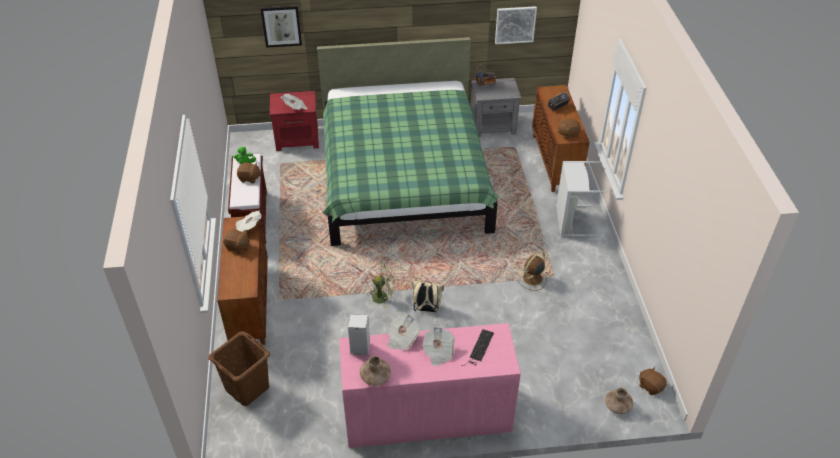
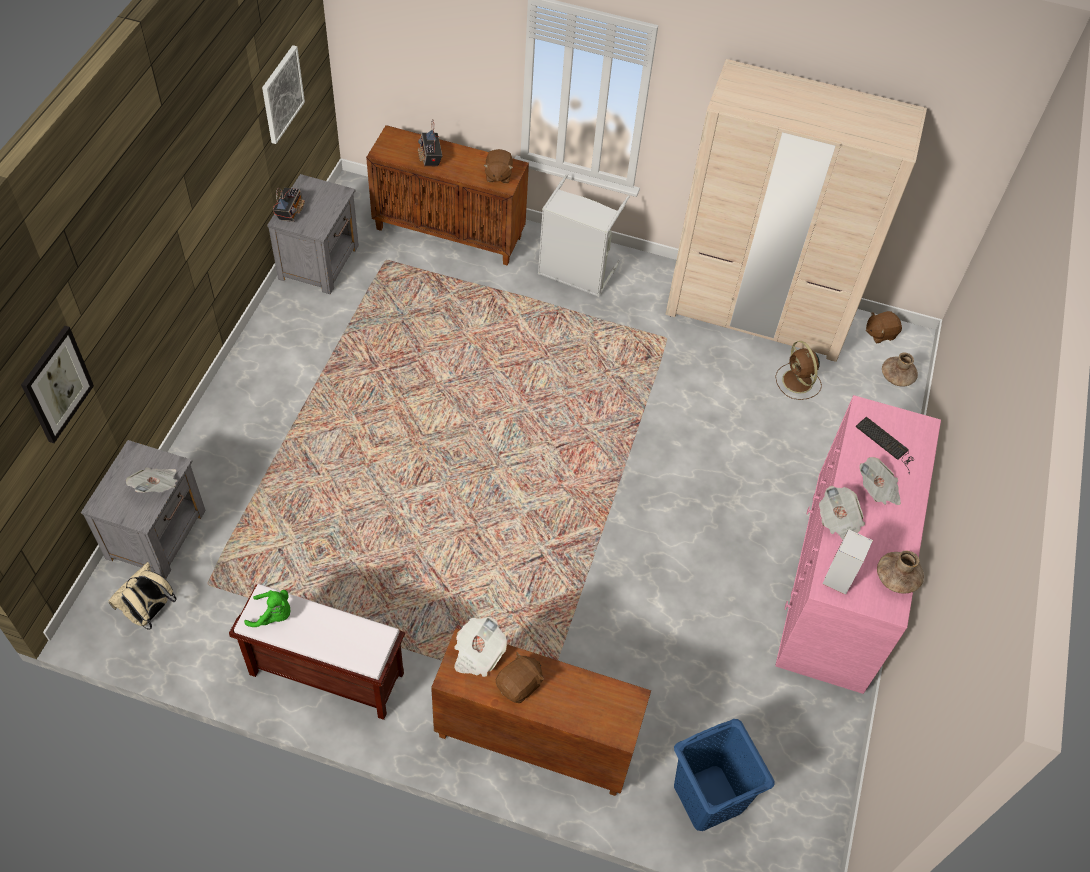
camera: 70 degrees left, 10 degrees up
brown laundry basket [208,331,270,406] -> blue laundry basket [674,719,775,831]
brown plush toy [237,163,262,183] -> none
red nightstand [270,91,319,151] -> grey nightstand [81,440,206,579]
green bed [317,37,499,246] -> none
green fan [367,262,395,309] -> none
beige backpack [412,281,444,312] -> beige backpack moved to [108,562,177,630]
brown fan [518,252,547,291] -> brown fan moved to [775,341,822,400]
none -> beige wardrobe [666,59,927,362]

